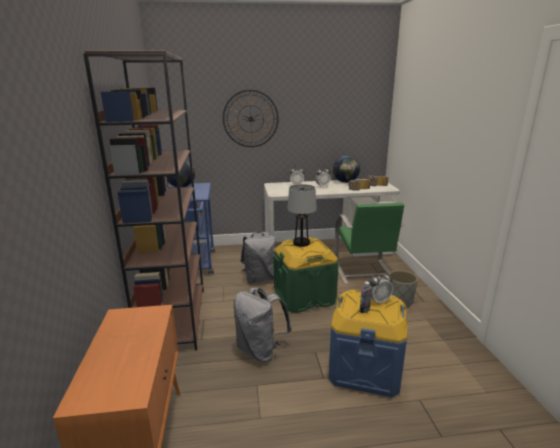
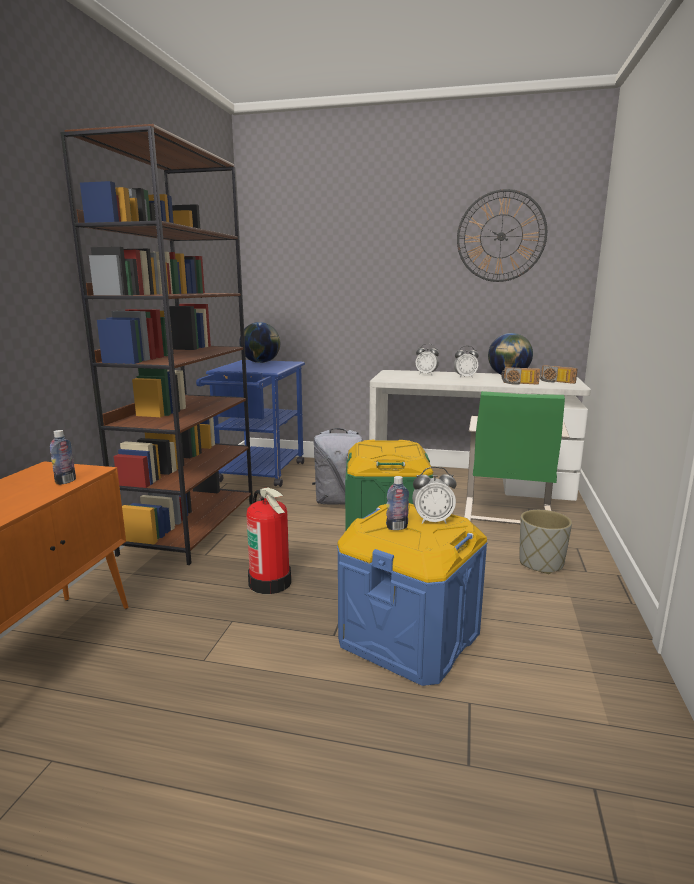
camera: 20 degrees right, 5 degrees down
wall clock [223,90,279,147] -> wall clock moved to [457,189,547,282]
grey backpack [233,288,292,362] -> fire extinguisher [247,487,291,594]
table lamp [287,184,317,247] -> none
none -> bottle [50,430,76,485]

